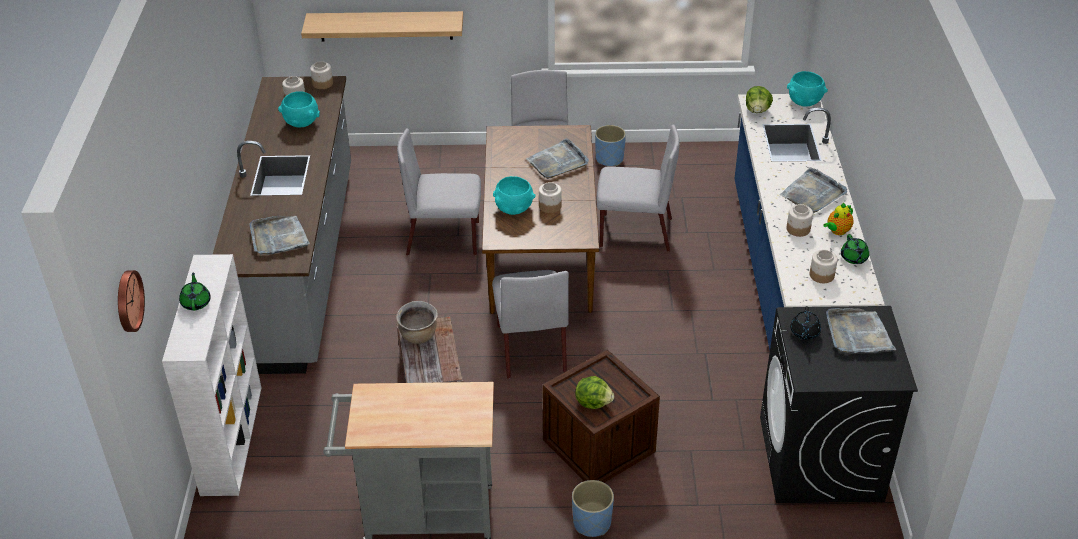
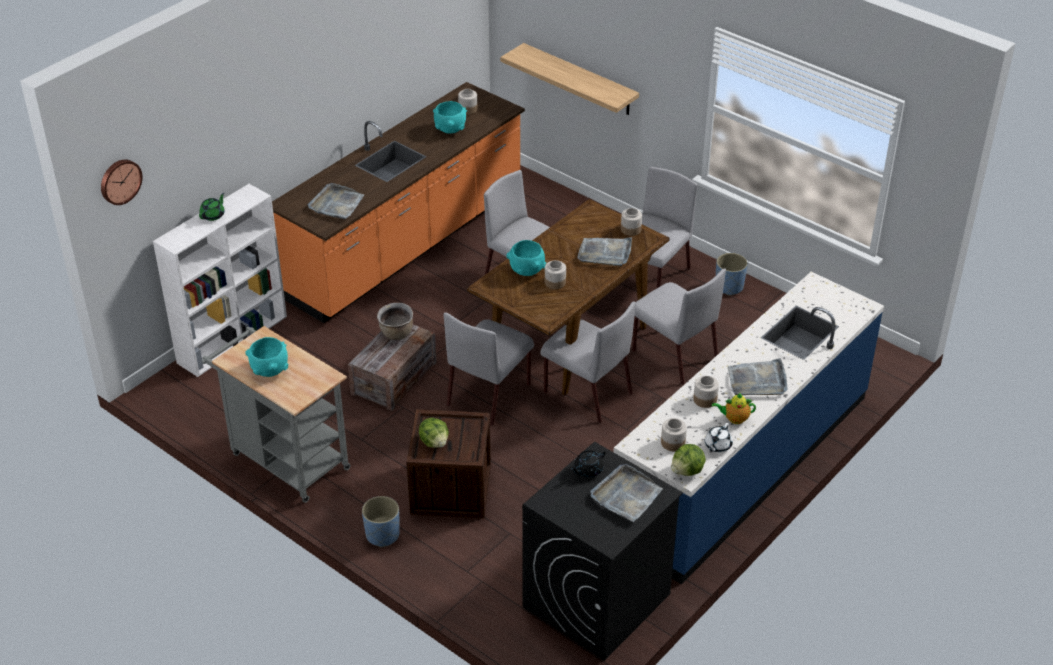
camera: 40 degrees right, 0 degrees up
grey counter [212,76,351,374] -> orange counter [272,82,525,323]
jar [310,61,333,89] -> jar moved to [621,208,642,236]
lettuce [746,86,773,113] -> lettuce moved to [671,444,706,476]
turquoise bowl [787,71,828,107] -> turquoise bowl moved to [245,337,288,377]
green teapot [841,234,869,264] -> white teapot [705,423,733,452]
none -> grey chair [541,301,636,423]

